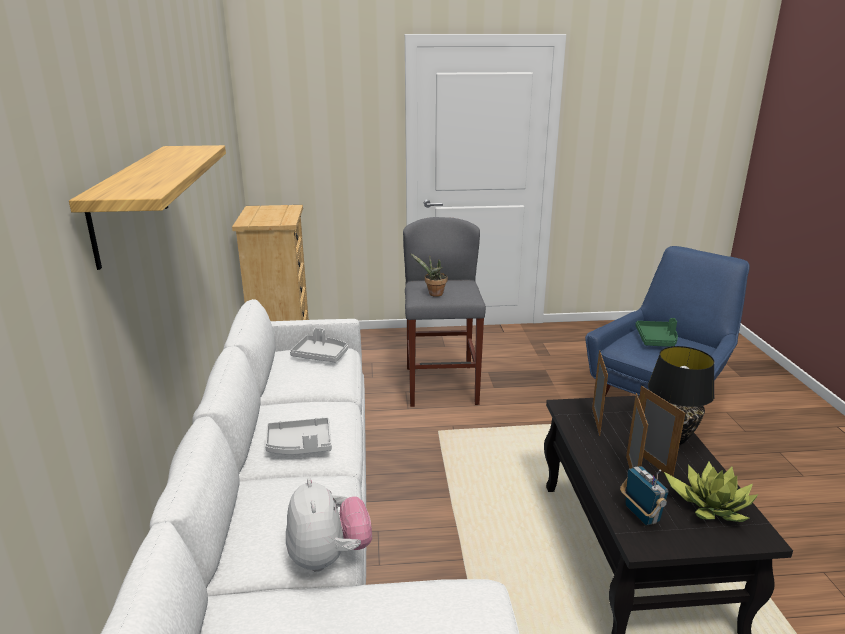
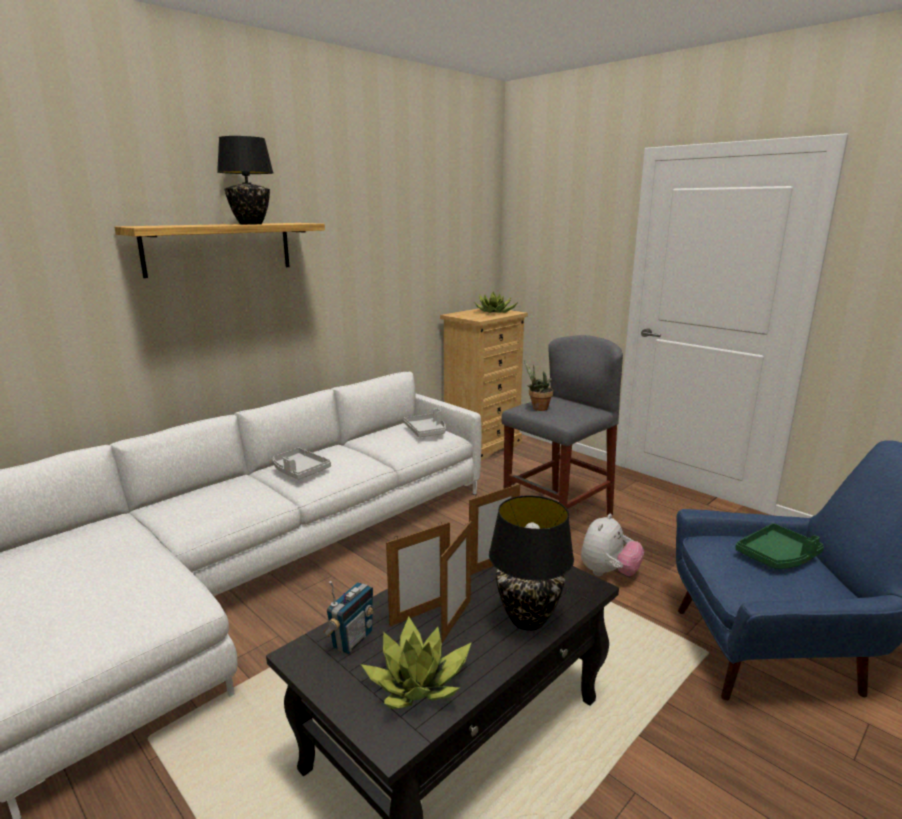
camera: 50 degrees right, 5 degrees down
plush toy [286,478,372,572] -> plush toy moved to [581,514,644,576]
none -> black table lamp [217,136,273,224]
none -> potted plant [475,292,518,313]

